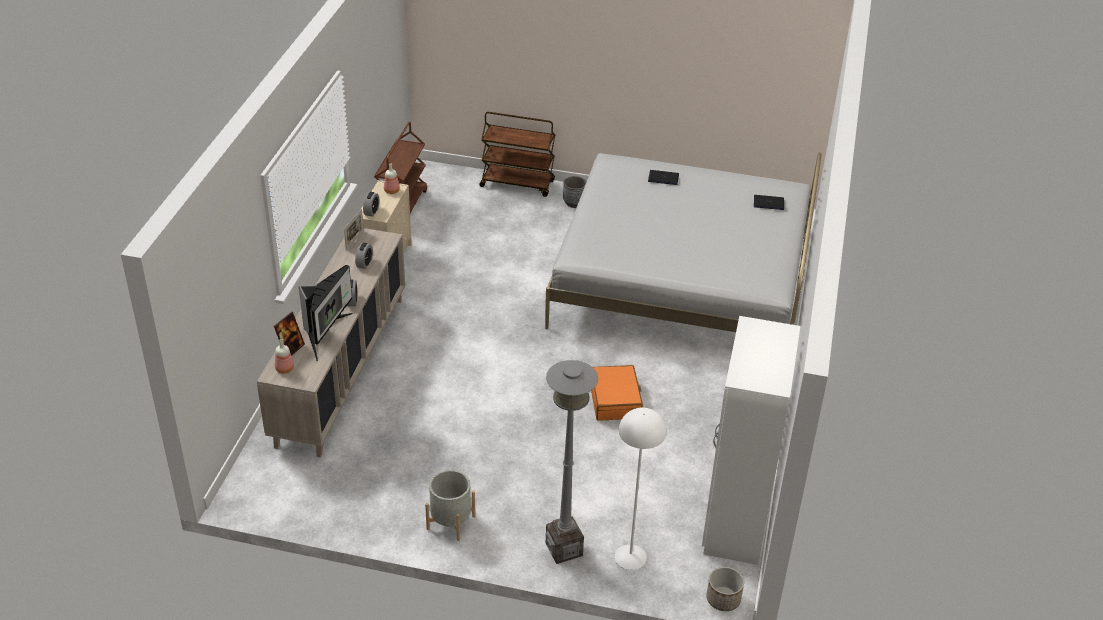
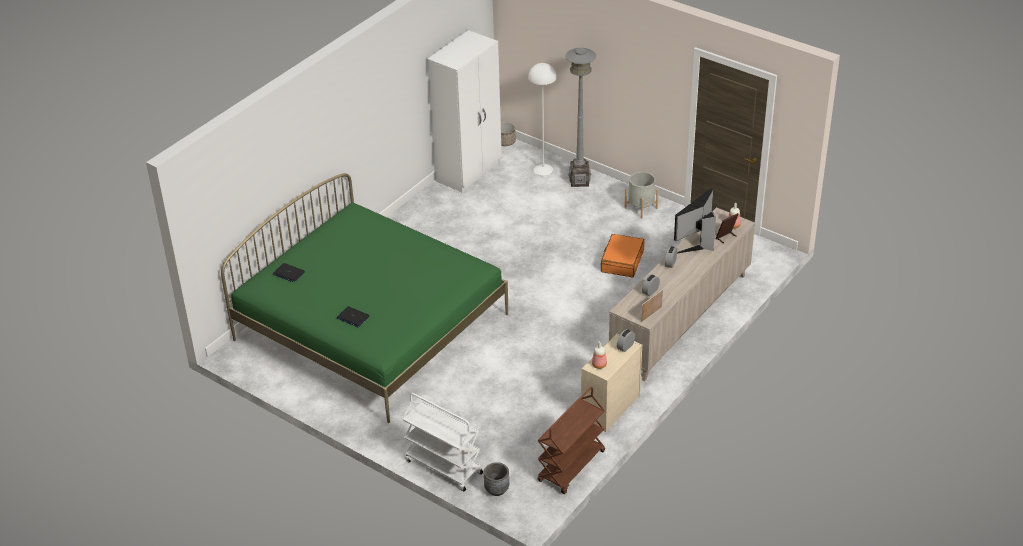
camera: 155 degrees left, 0 degrees up
brown cart [479,112,555,197] -> white cart [403,393,483,492]
white bed [545,152,822,332] -> green bed [221,173,508,423]
grey planter [563,176,587,208] -> grey planter moved to [484,462,509,496]
orange suitcase [591,365,643,421] -> orange suitcase moved to [601,234,644,277]

